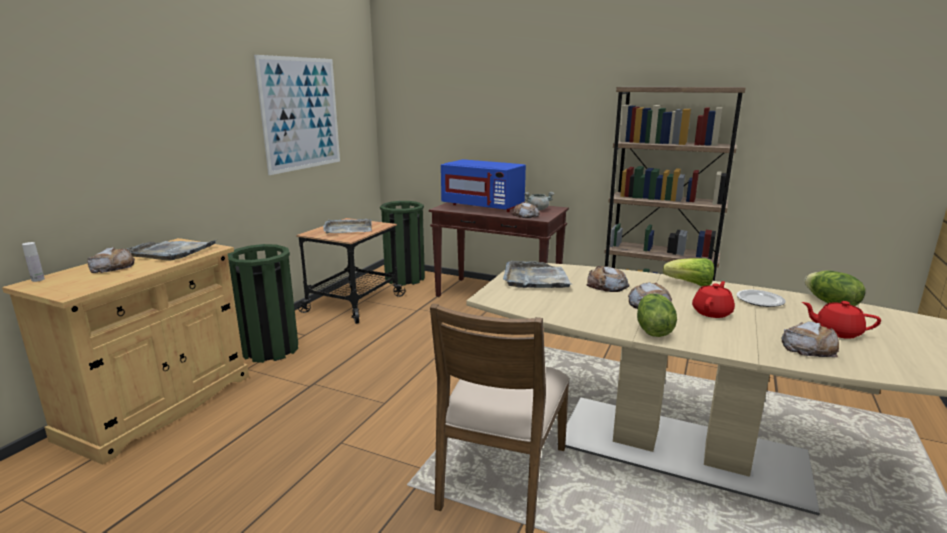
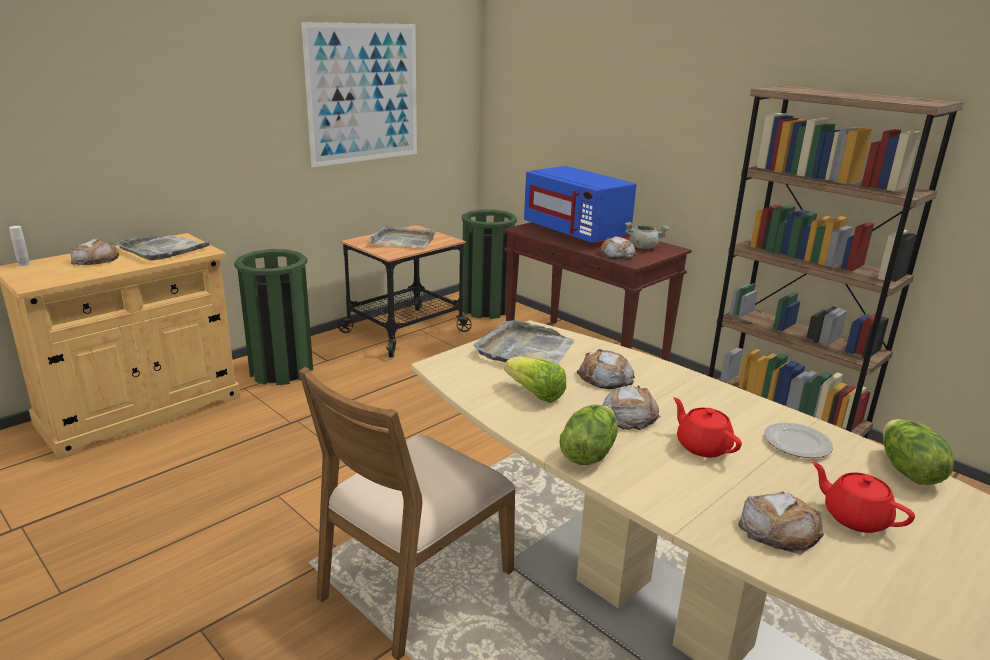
camera: 20 degrees right, 5 degrees up
lettuce [663,258,714,286] -> lettuce moved to [504,356,566,403]
red teapot [692,281,735,318] -> red teapot turned 90 degrees counterclockwise [673,397,742,458]

